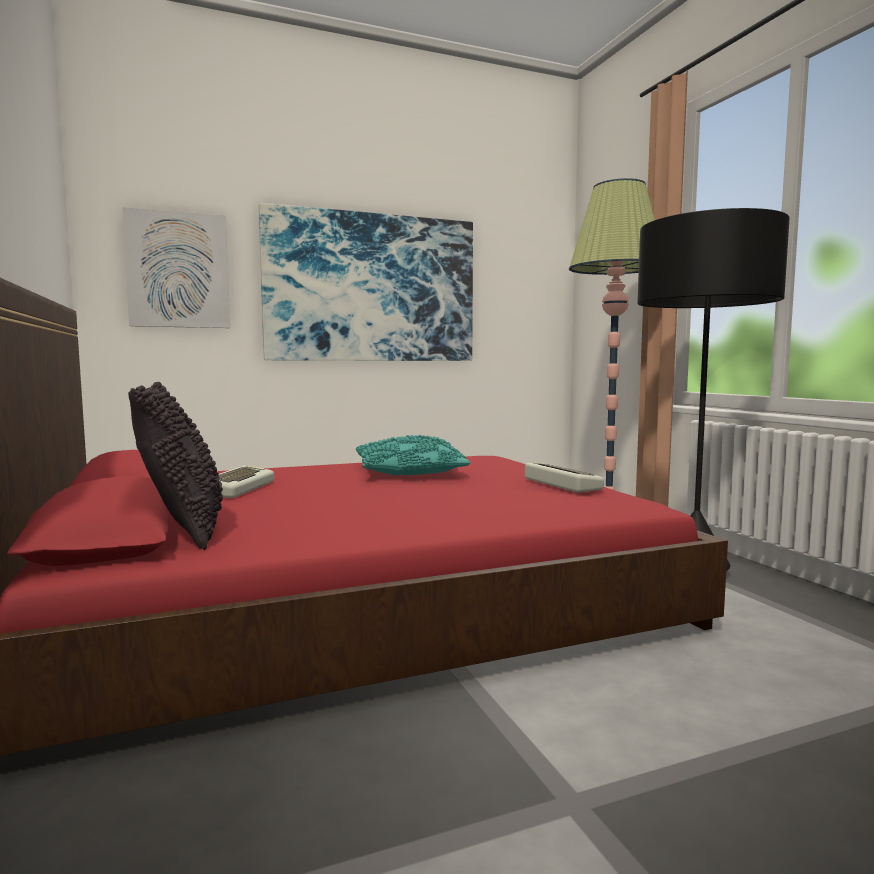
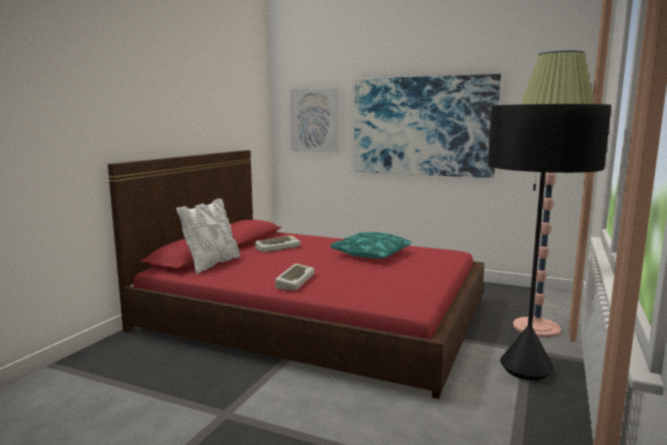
camera: 45 degrees right, 5 degrees up
black pillow [128,382,223,550] -> white pillow [176,198,240,274]
keyboard [525,463,604,493] -> keyboard moved to [276,263,314,291]

